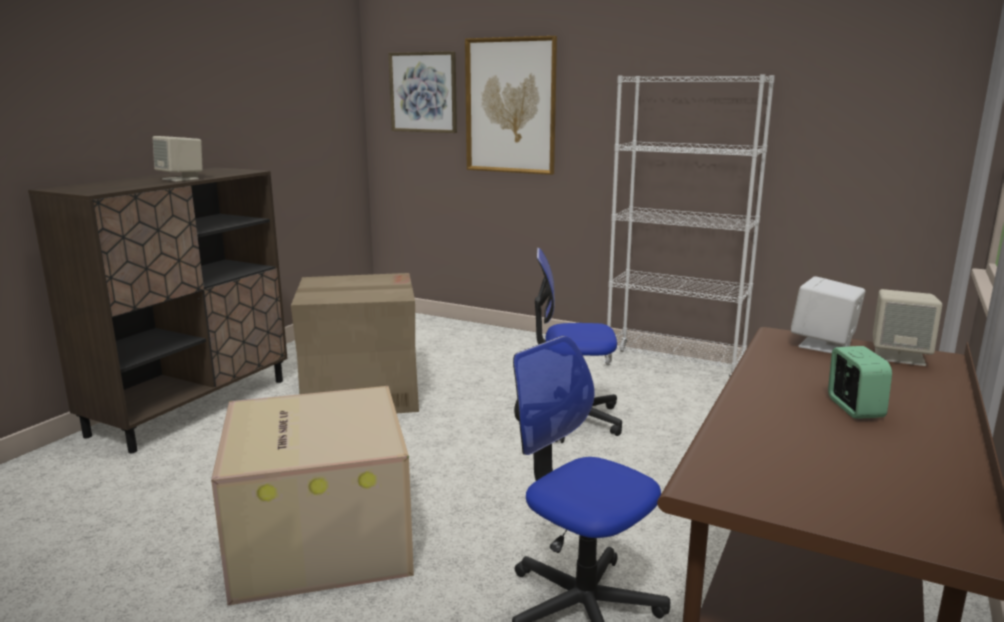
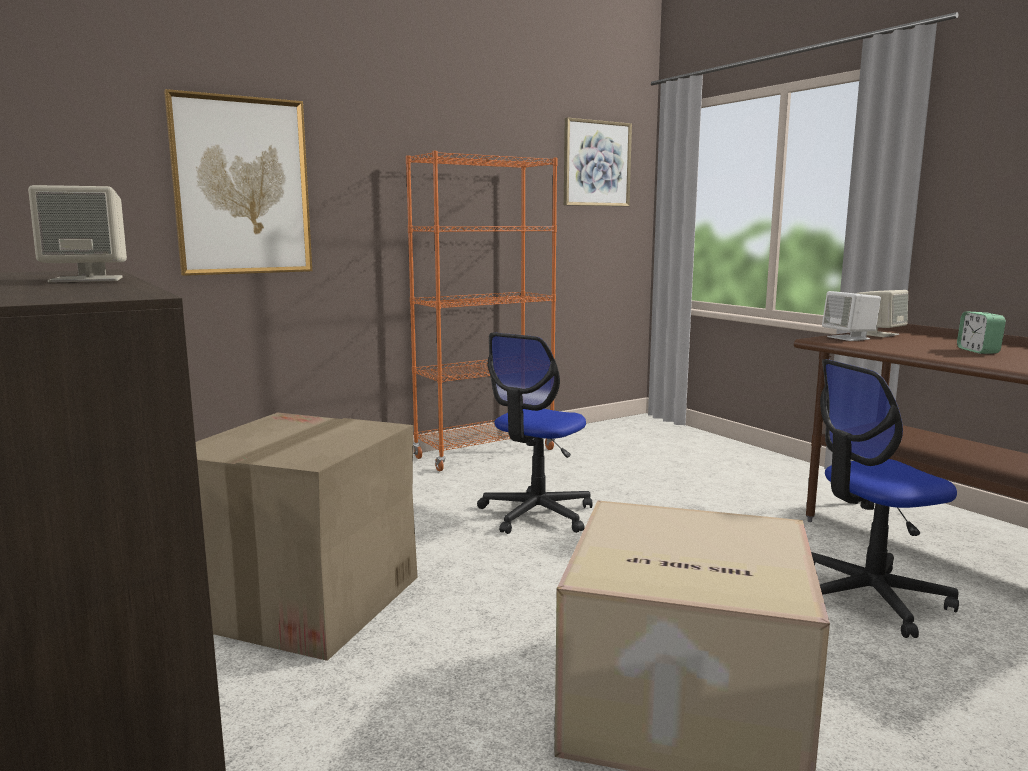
camera: 60 degrees left, 5 degrees down
picture [388,51,457,133] -> picture moved to [564,117,632,206]
white bookcase [604,75,775,377] -> orange bookcase [406,151,558,471]
alarm clock [828,346,892,419] -> alarm clock turned 120 degrees counterclockwise [957,312,1006,354]

